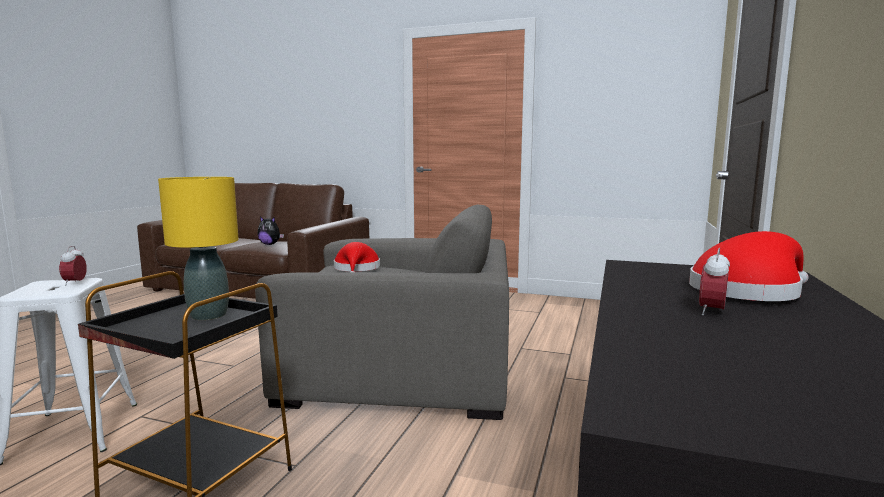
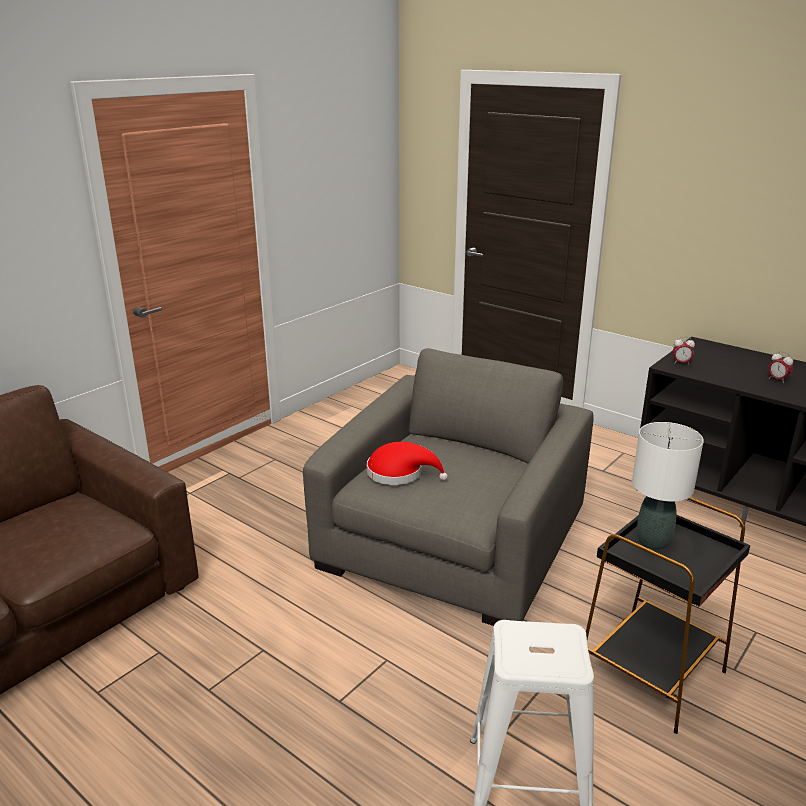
camera: 70 degrees left, 15 degrees up
alarm clock [59,246,87,286] -> alarm clock moved to [673,337,695,364]
yellow table lamp [158,177,239,320] -> white table lamp [632,422,704,550]
plush toy [258,217,284,245] -> none
red hat [689,231,809,301] -> none

